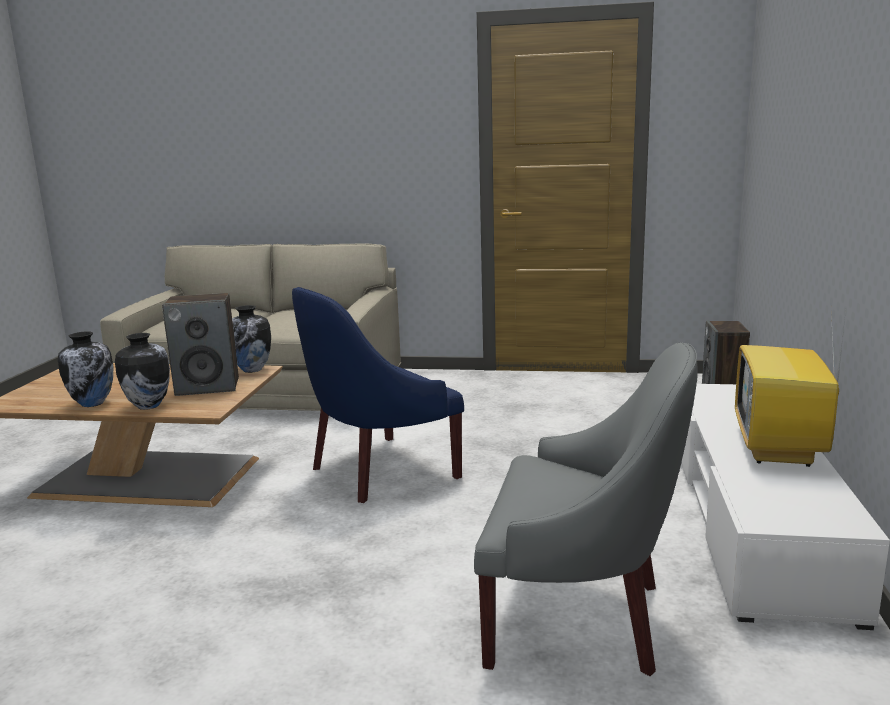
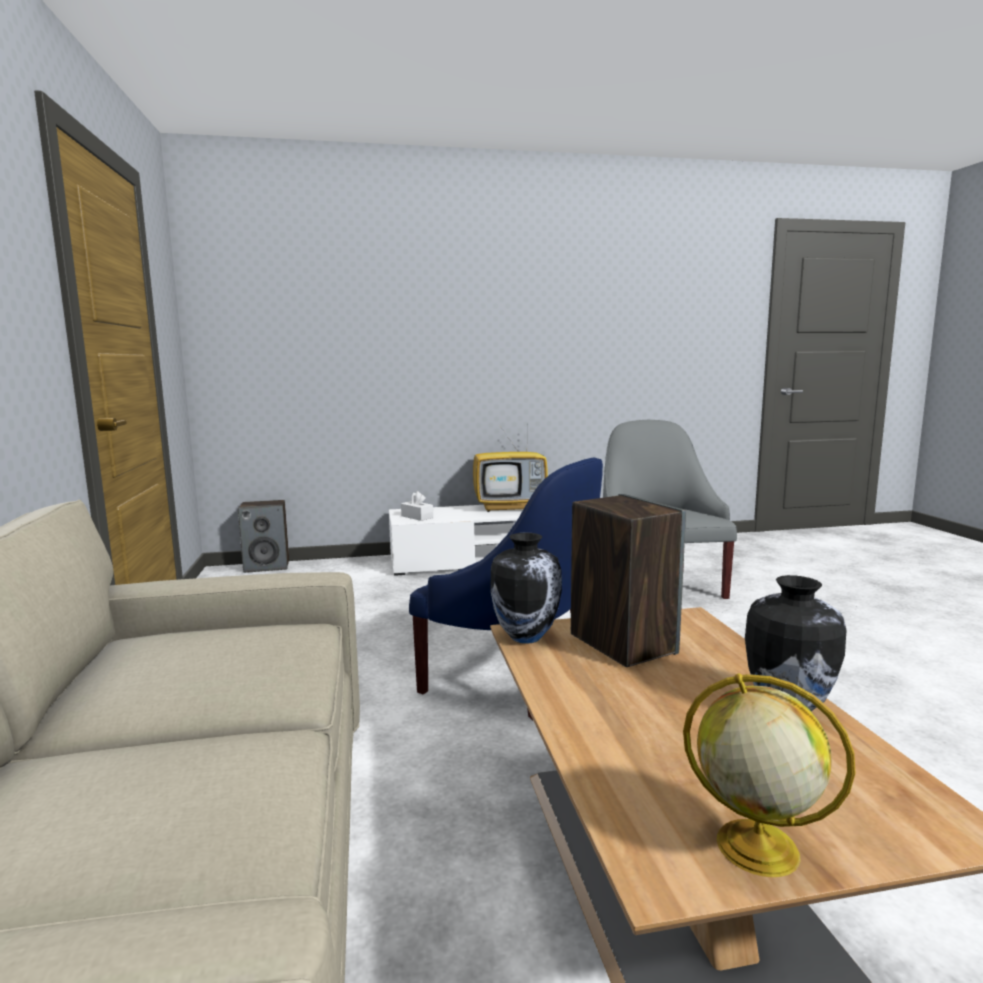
camera: 110 degrees left, 5 degrees down
vase [115,333,170,410] -> none
none -> white tissue box [401,491,433,521]
none -> globe [683,674,856,877]

